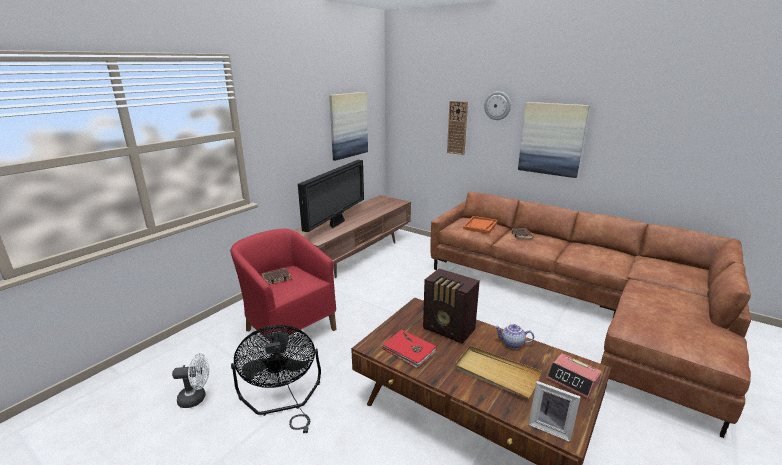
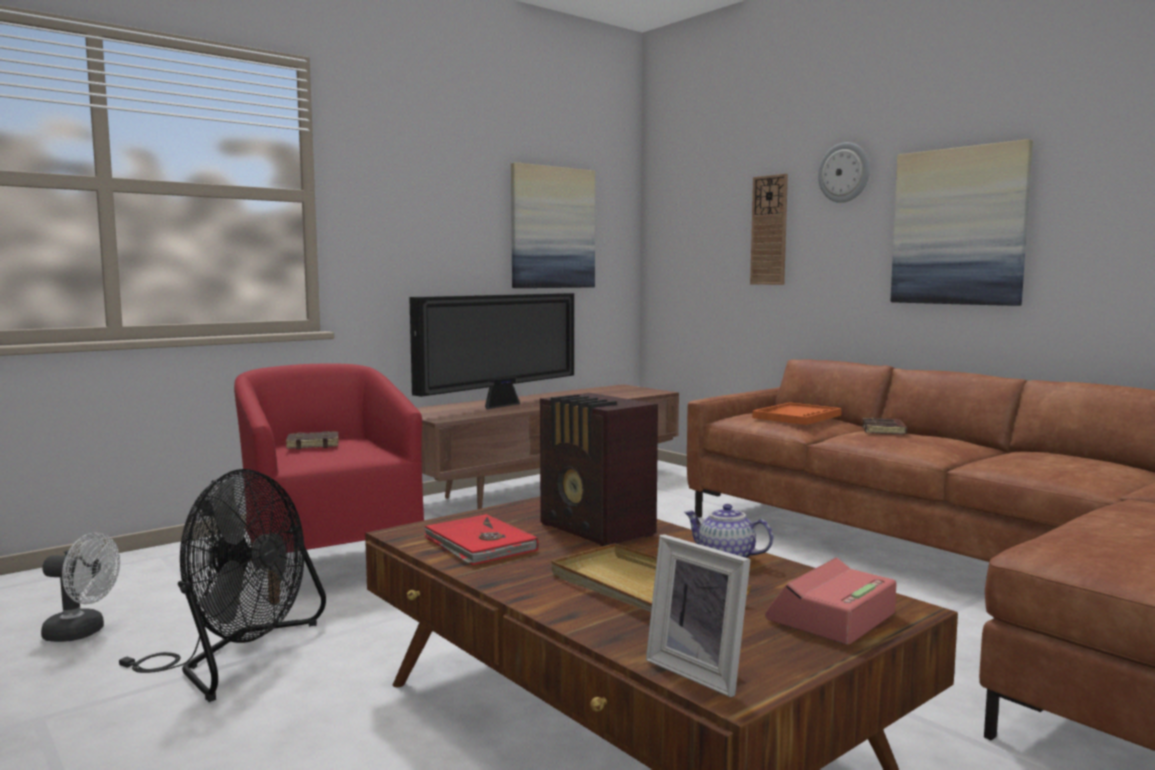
camera: 15 degrees right, 15 degrees down
black fan [231,325,321,433] -> black fan turned 105 degrees clockwise [119,469,326,702]
alarm clock [546,353,602,399] -> alarm clock turned 75 degrees clockwise [765,557,897,645]

